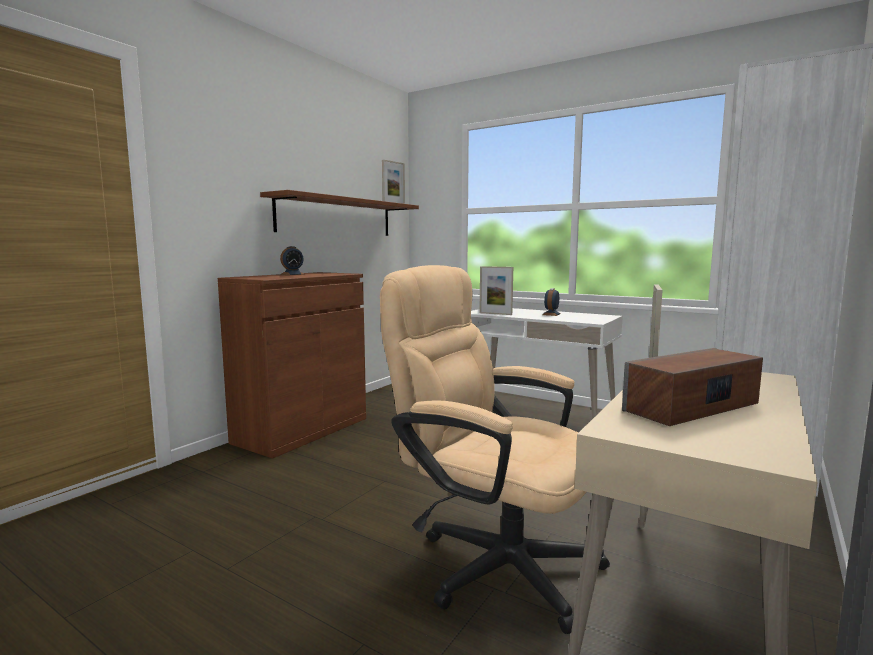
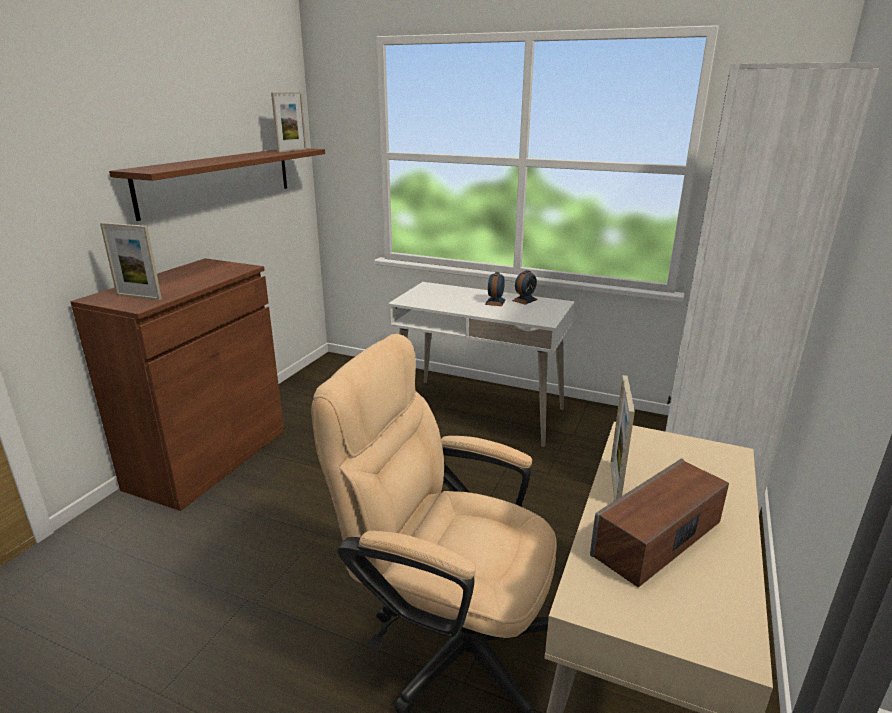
camera: 10 degrees left, 15 degrees up
alarm clock [280,246,305,275] -> alarm clock moved to [512,270,538,305]
picture frame [479,266,513,315] -> picture frame moved to [100,223,162,300]

